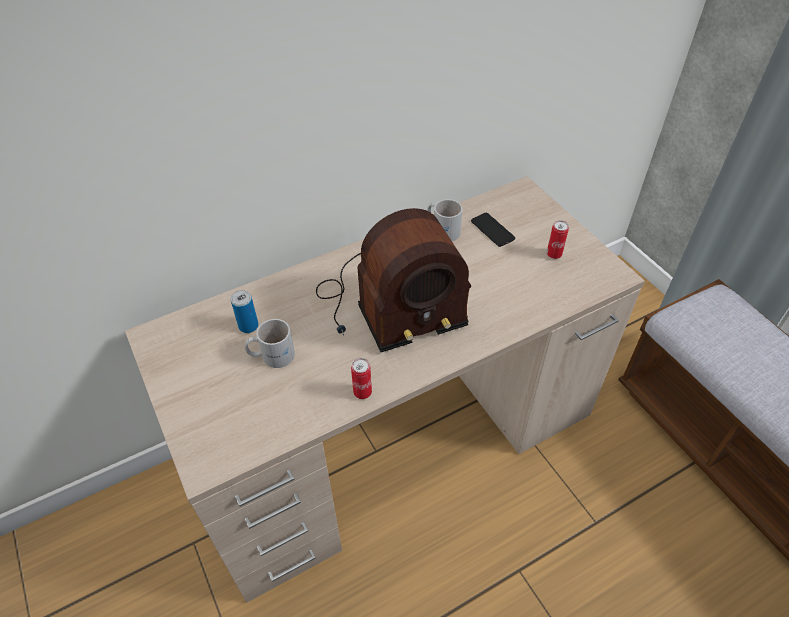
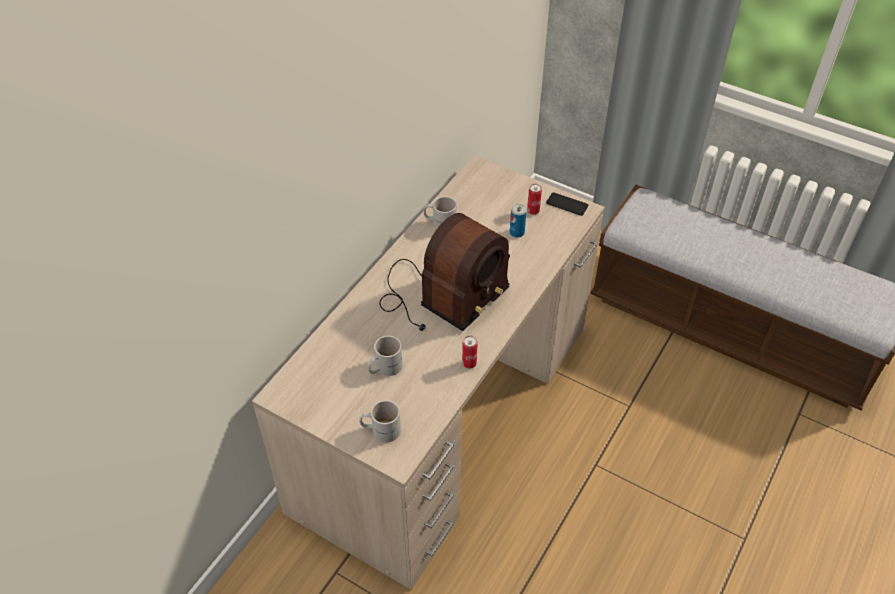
camera: 30 degrees left, 0 degrees up
can [231,290,259,333] -> can moved to [510,204,527,238]
phone [471,213,515,247] -> phone moved to [546,192,588,216]
none -> white mug [359,400,401,442]

